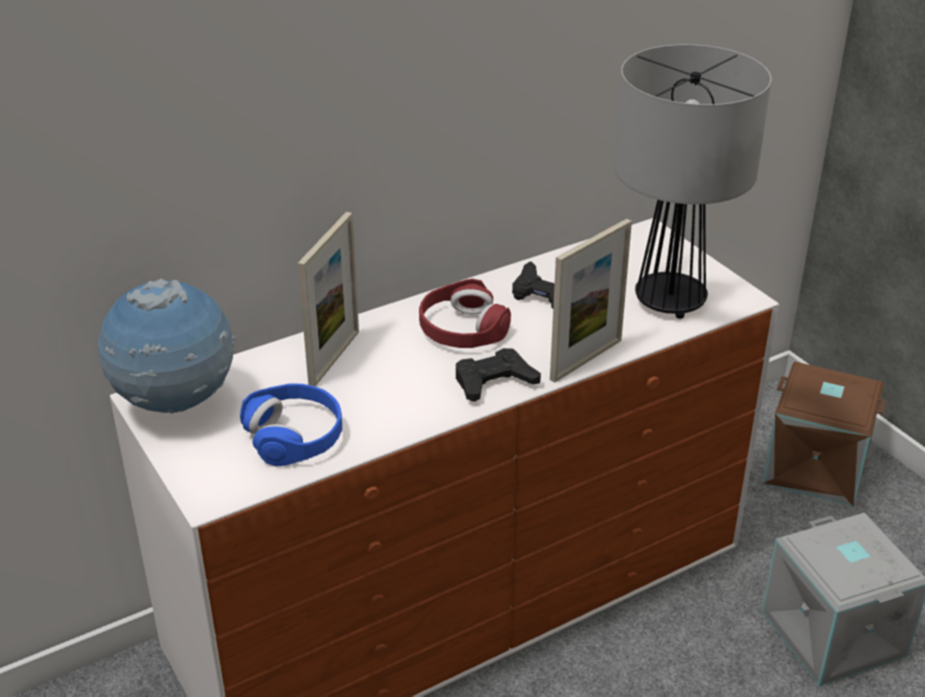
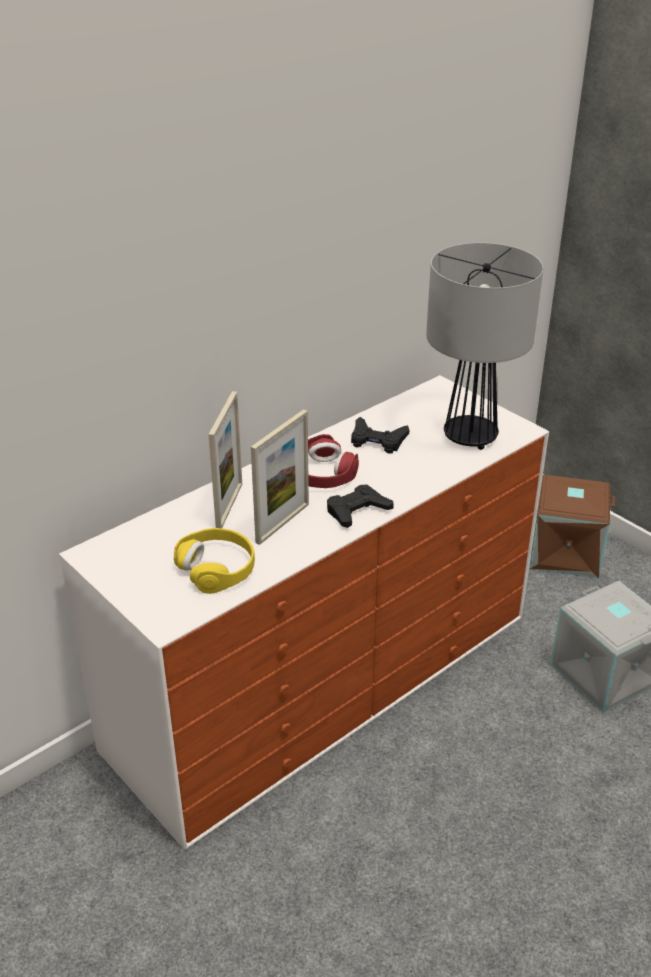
camera: 10 degrees left, 0 degrees up
globe [98,279,236,414] -> none
blue headphones [240,384,342,466] -> yellow headphones [174,528,255,594]
picture frame [550,219,632,383] -> picture frame moved to [251,409,309,545]

